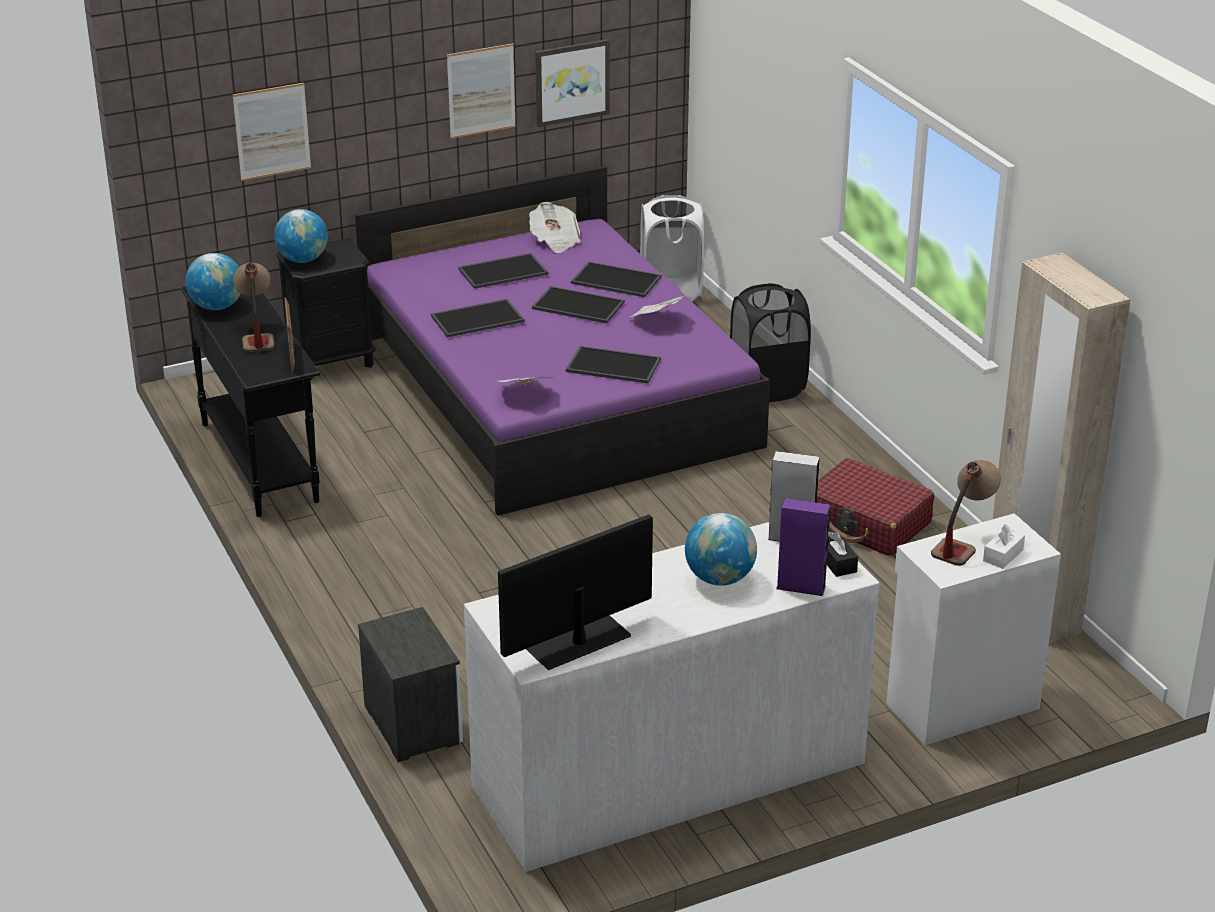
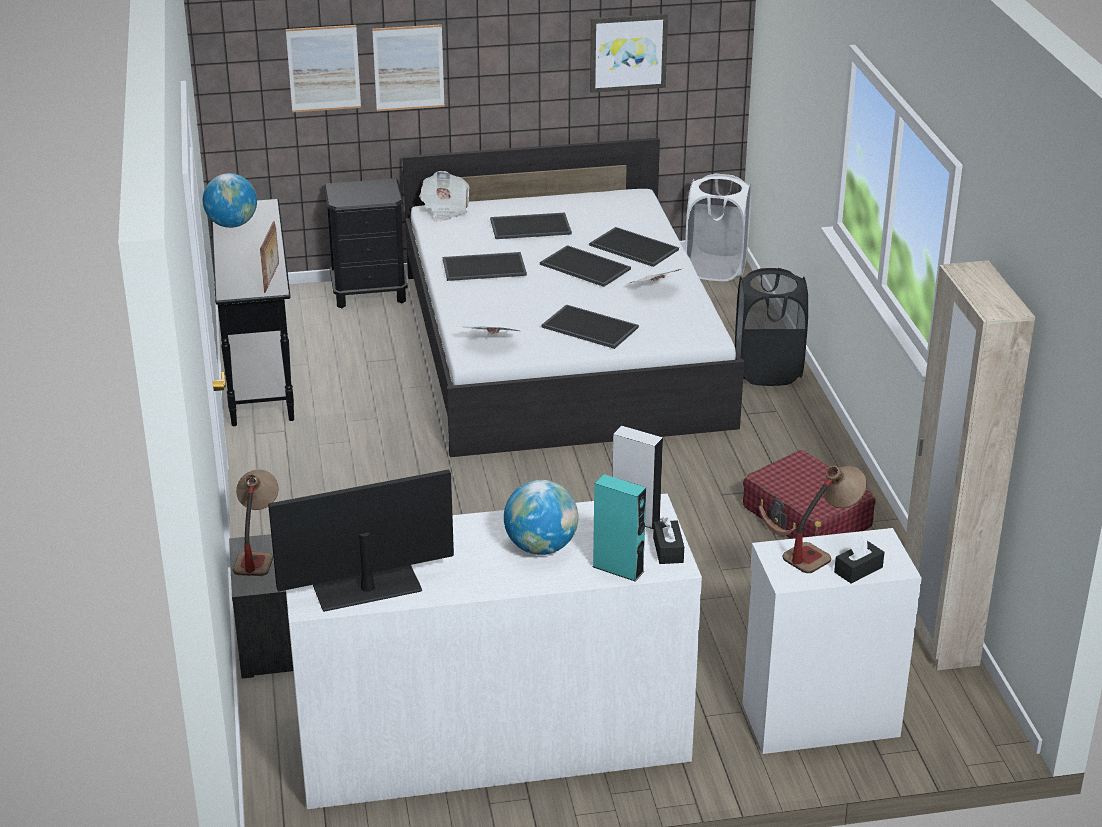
camera: 15 degrees right, 0 degrees up
table lamp [233,262,275,352] -> table lamp moved to [233,469,278,576]
globe [274,209,328,263] -> none
purple bed [355,166,770,516] -> white bed [402,138,744,457]
picture [447,43,516,139] -> picture moved to [372,24,445,111]
newspaper [529,202,581,253] -> newspaper moved to [420,171,469,221]
purple speaker [776,498,830,596] -> turquoise speaker [592,474,646,582]
white tissue box [983,524,1025,569] -> black tissue box [834,537,885,584]

